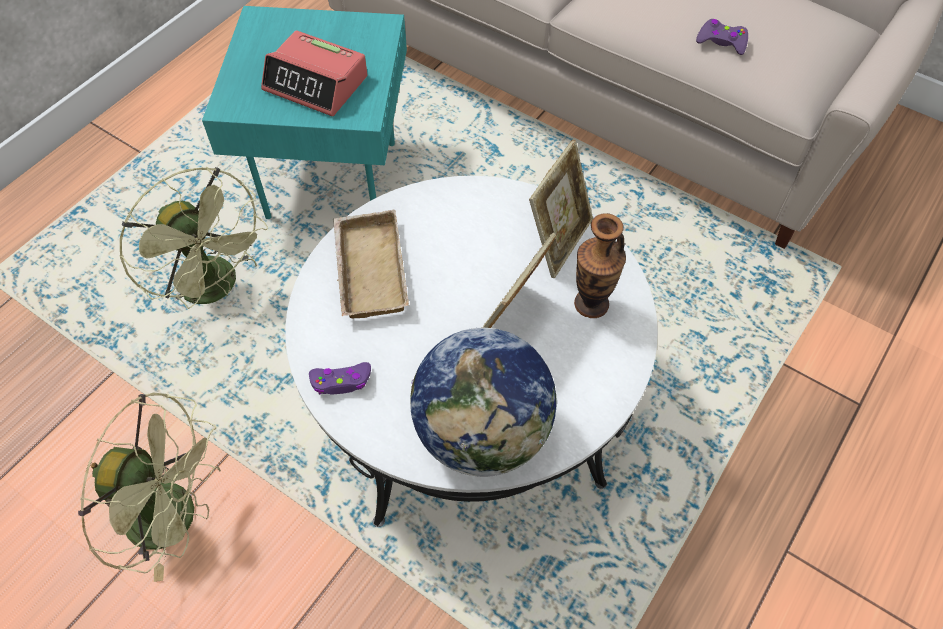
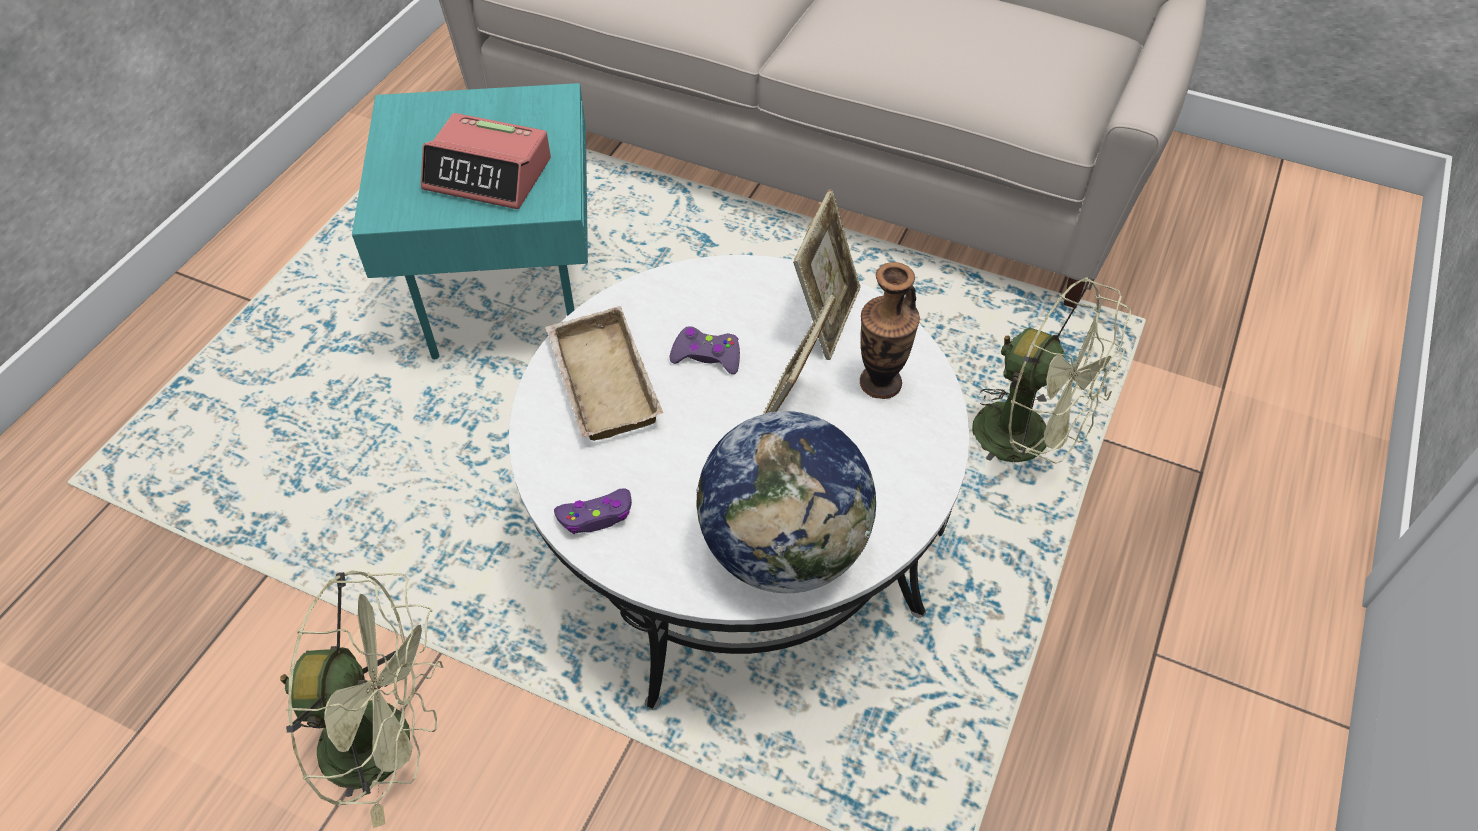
camera: 10 degrees left, 5 degrees down
green fan [119,167,268,309] -> green fan moved to [972,277,1131,465]
purple game controller [696,19,748,55] -> purple game controller moved to [669,326,740,374]

